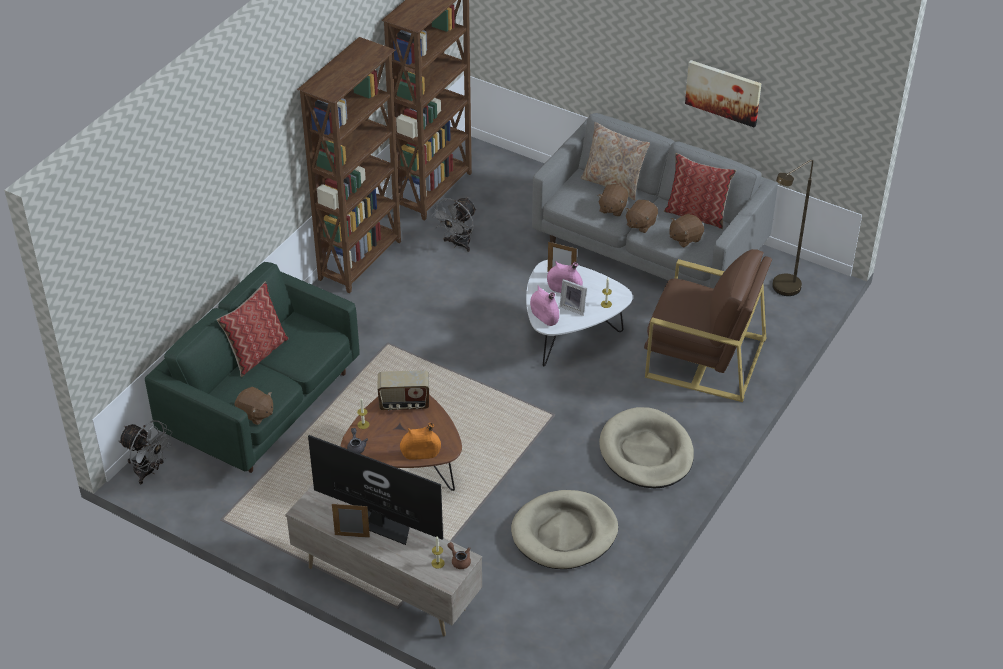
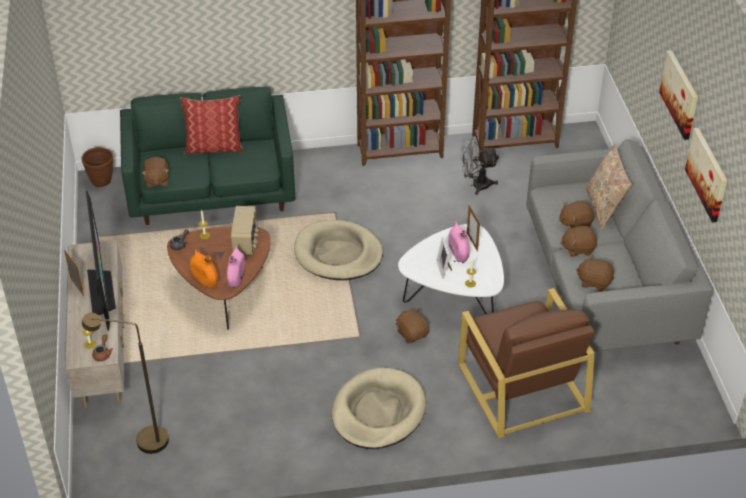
camera: 50 degrees right, 0 degrees up
grey fan [118,420,172,484] -> brown planter [82,147,113,187]
radio [378,370,429,410] -> radio turned 135 degrees counterclockwise [231,206,259,255]
beige dog bed [511,490,618,569] -> beige dog bed moved to [294,220,383,280]
pink vase [530,285,559,326] -> pink vase moved to [227,246,245,288]
pillow [664,153,736,229] -> none
brown floor lamp [772,160,813,296] -> brown floor lamp moved to [82,313,169,454]
none -> brown plush toy [395,309,429,343]
none -> picture [659,50,698,140]

